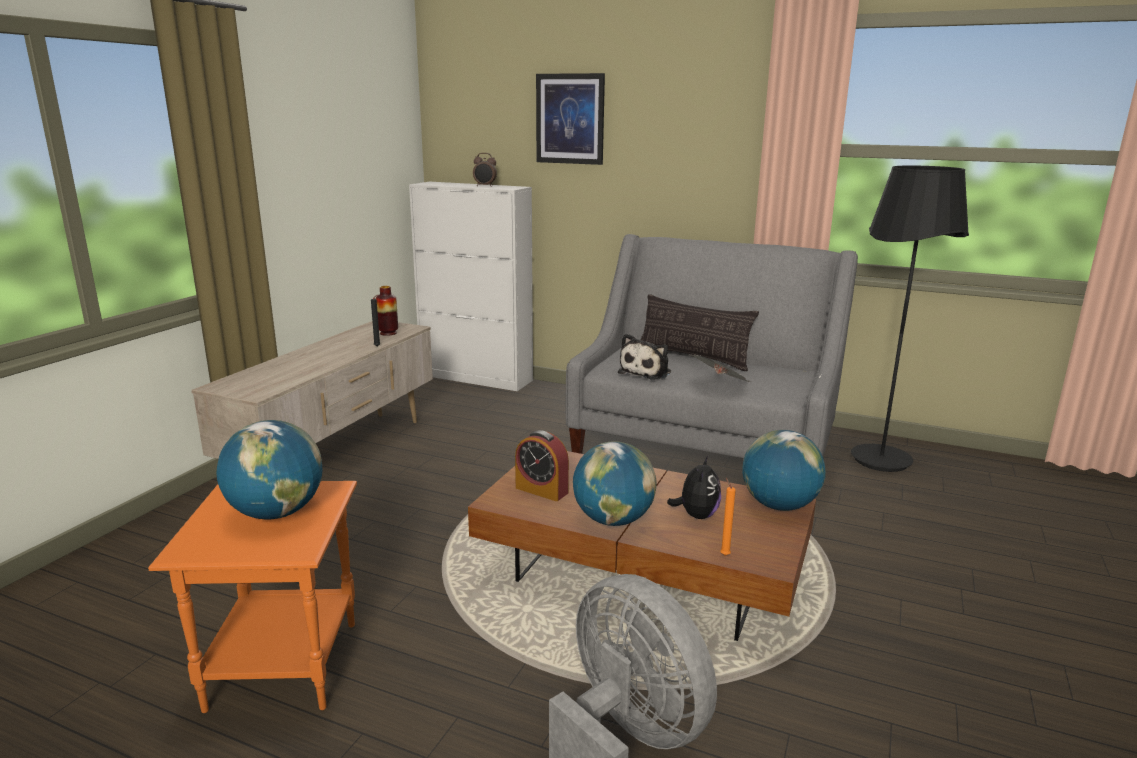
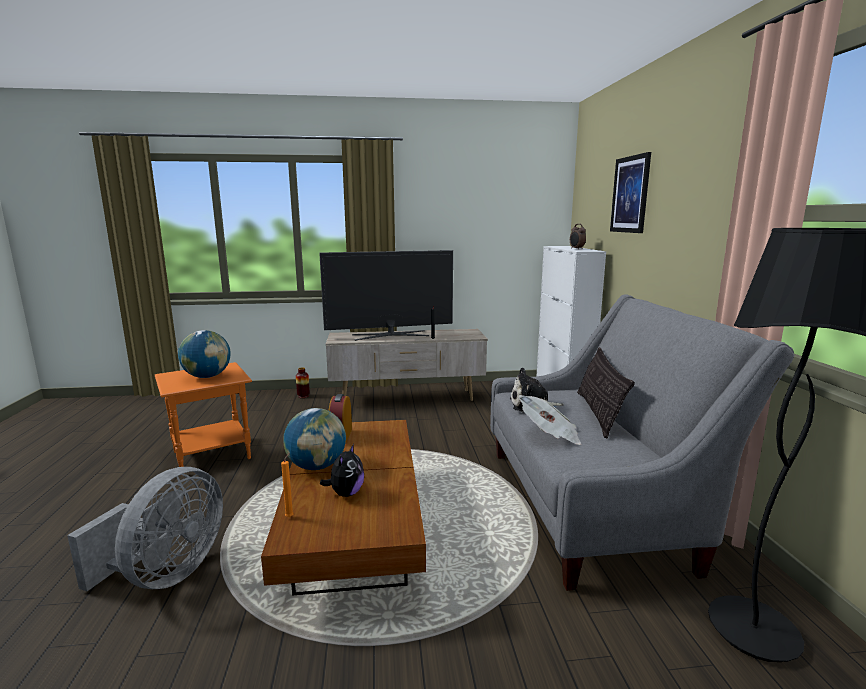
camera: 60 degrees right, 5 degrees down
vase [376,286,398,336] -> vase moved to [296,367,310,398]
plush toy [667,456,721,519] -> plush toy turned 60 degrees counterclockwise [320,444,364,497]
globe [742,430,826,511] -> none
none -> television [319,250,453,341]

